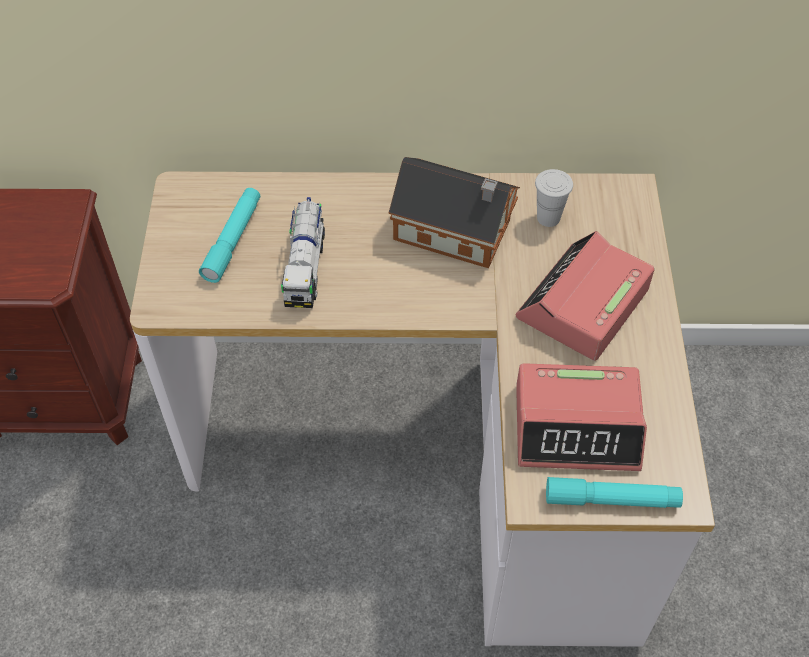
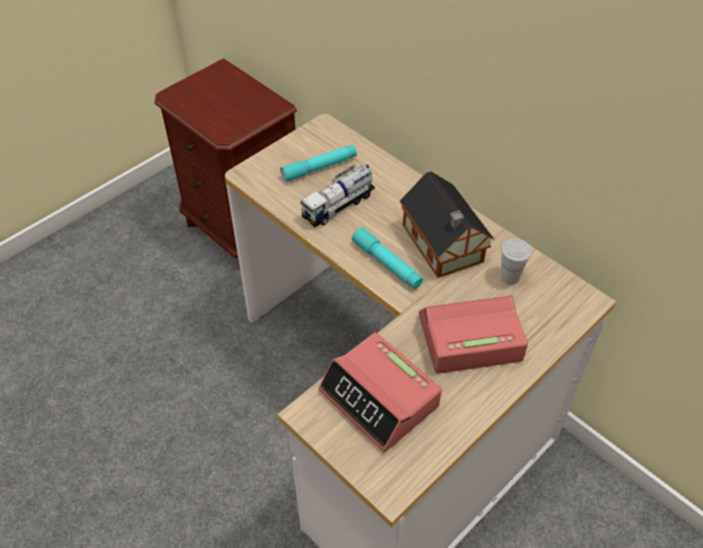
camera: 45 degrees right, 5 degrees down
turquoise flashlight [546,477,683,508] -> turquoise flashlight moved to [352,227,423,289]

